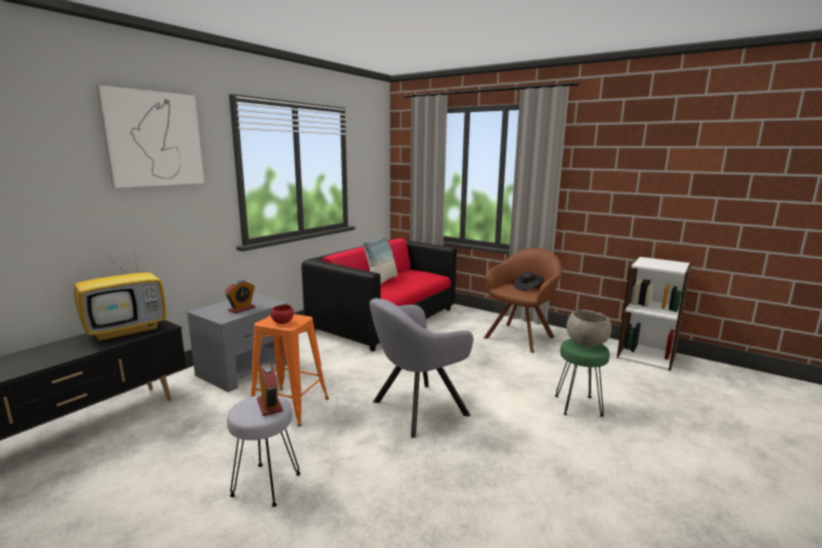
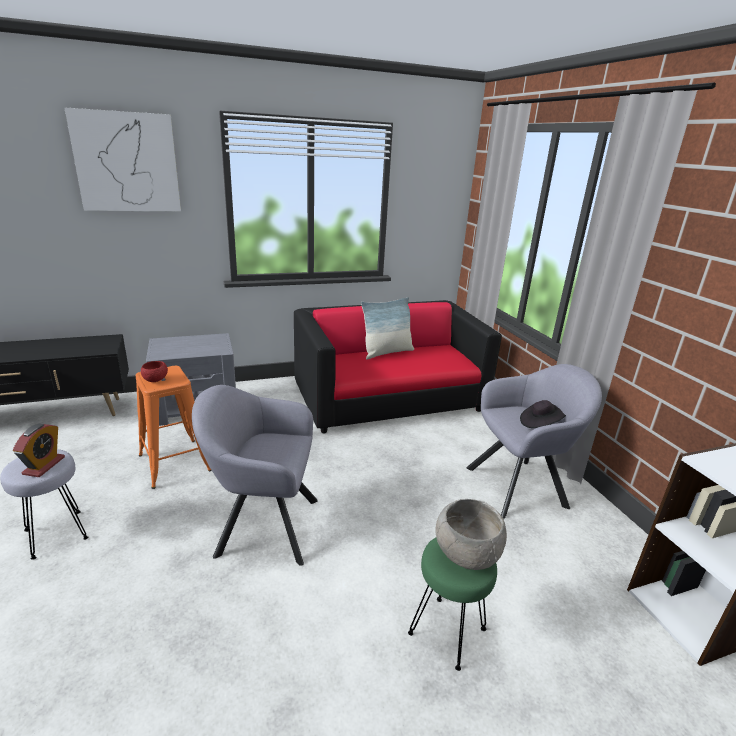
camera: 35 degrees right, 10 degrees up
television [74,239,166,342] -> none
alarm clock [225,281,255,313] -> none
brown armchair [484,248,562,353] -> grey armchair [467,364,602,519]

